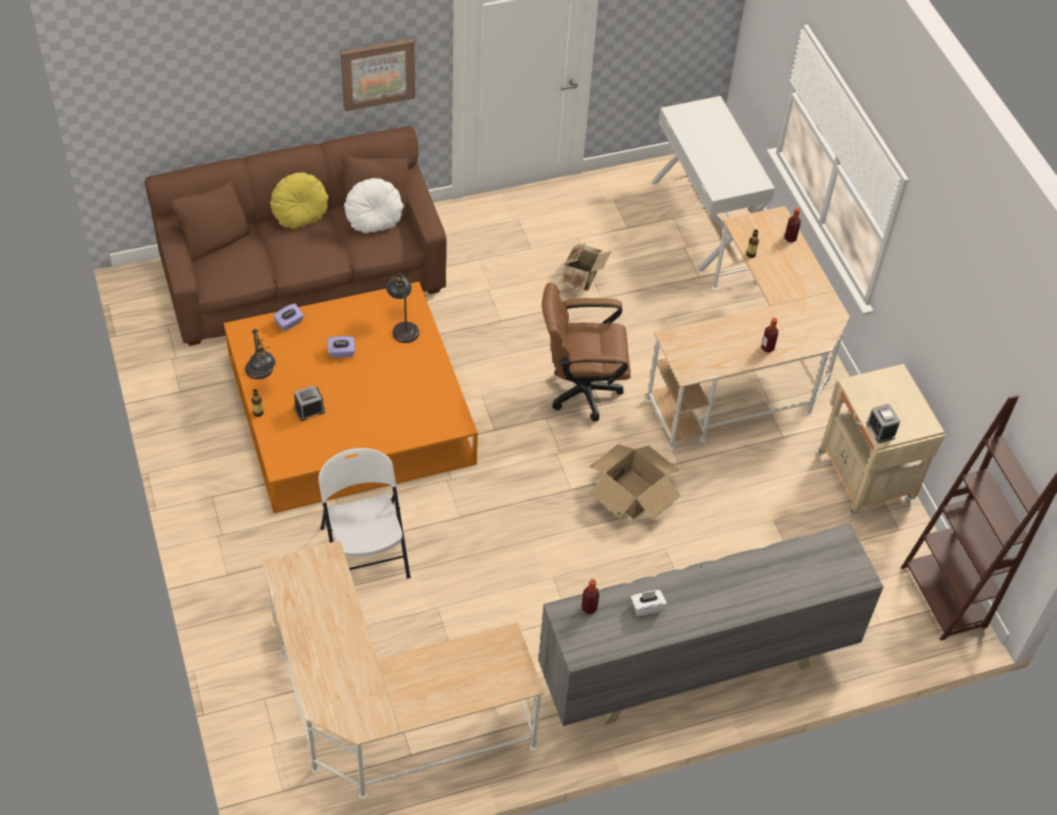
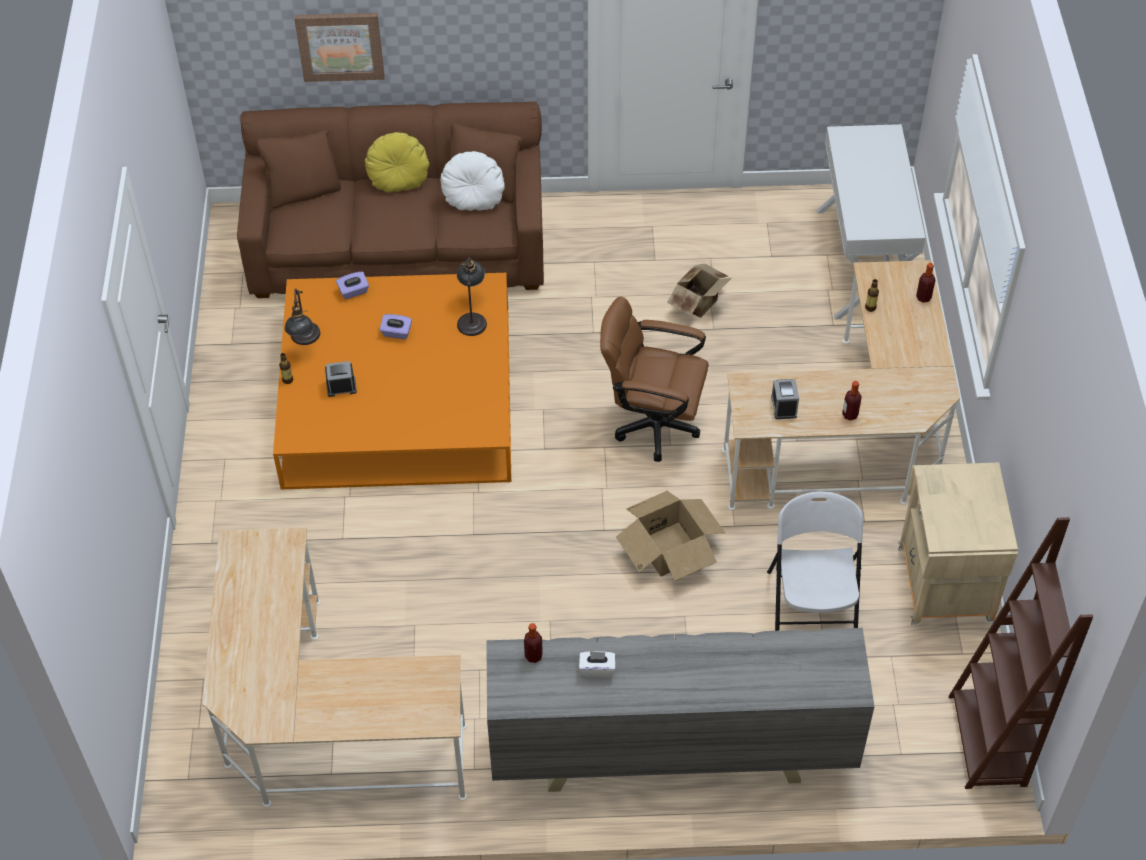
camera: 20 degrees right, 0 degrees up
white chair [319,448,411,579] -> white chair moved to [767,491,863,631]
picture [340,38,415,112] -> picture moved to [294,13,385,82]
alarm clock [866,404,900,443] -> alarm clock moved to [771,379,799,419]

